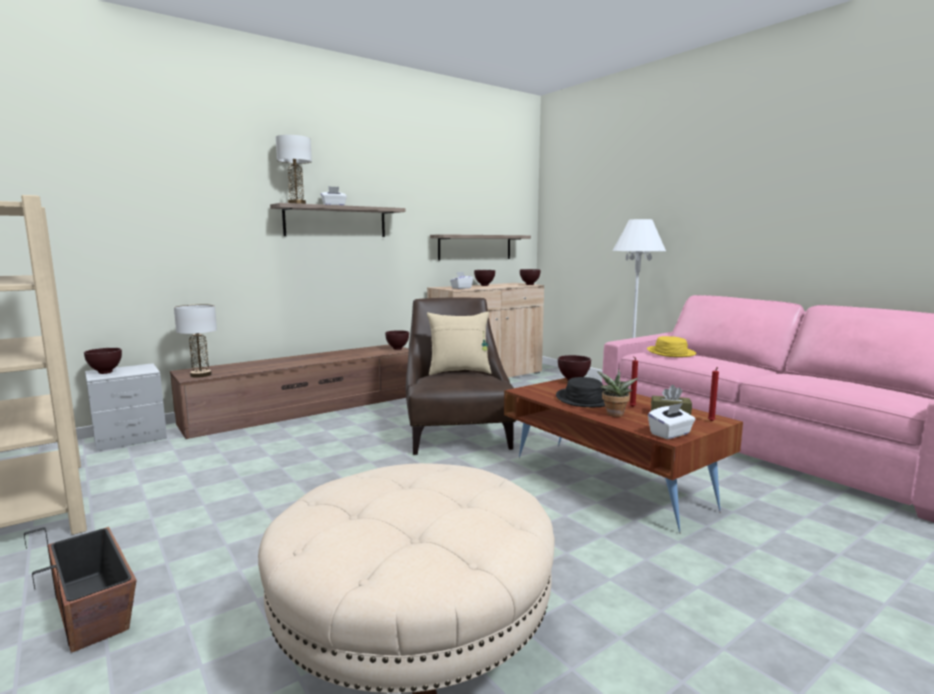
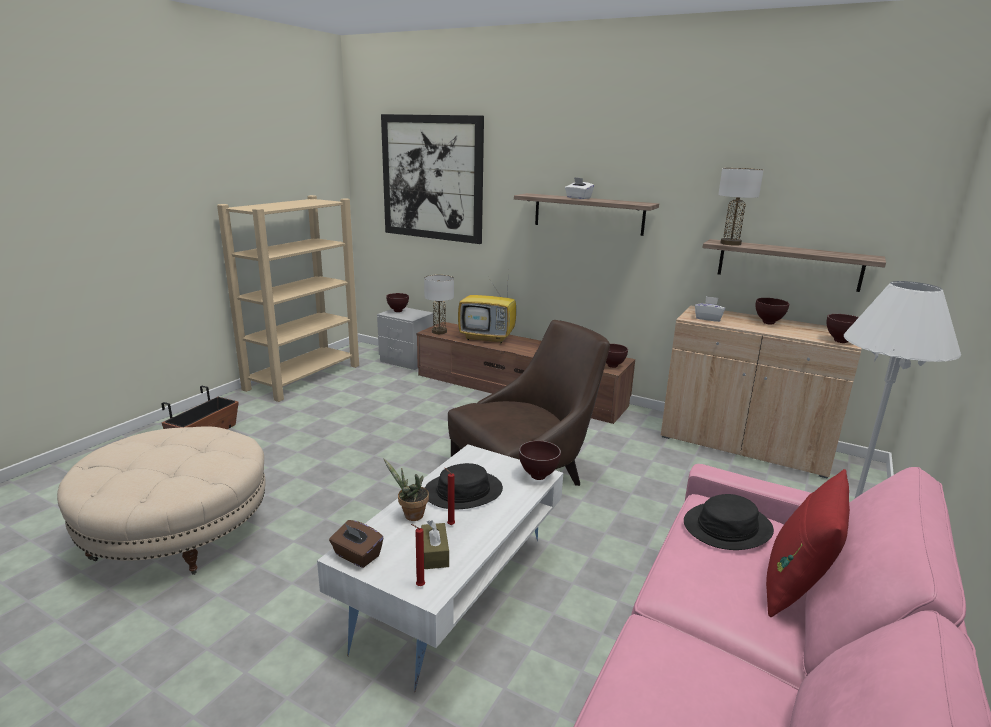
camera: 65 degrees right, 10 degrees up
table lamp [276,135,312,204] -> table lamp moved to [718,168,764,246]
beige pillow [427,312,491,375] -> none
brown coffee table [504,378,743,533] -> white coffee table [317,444,563,693]
yellow hat [647,336,696,357] -> black hat [684,494,774,550]
white tissue box [648,403,695,439] -> brown tissue box [329,520,383,568]
none -> picture [381,114,484,244]
none -> television [458,275,516,343]
none -> red pillow [766,469,850,617]

